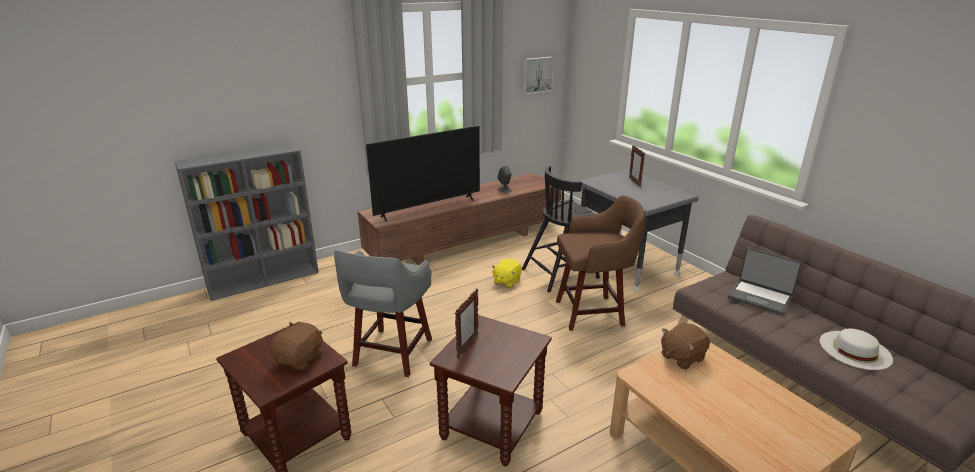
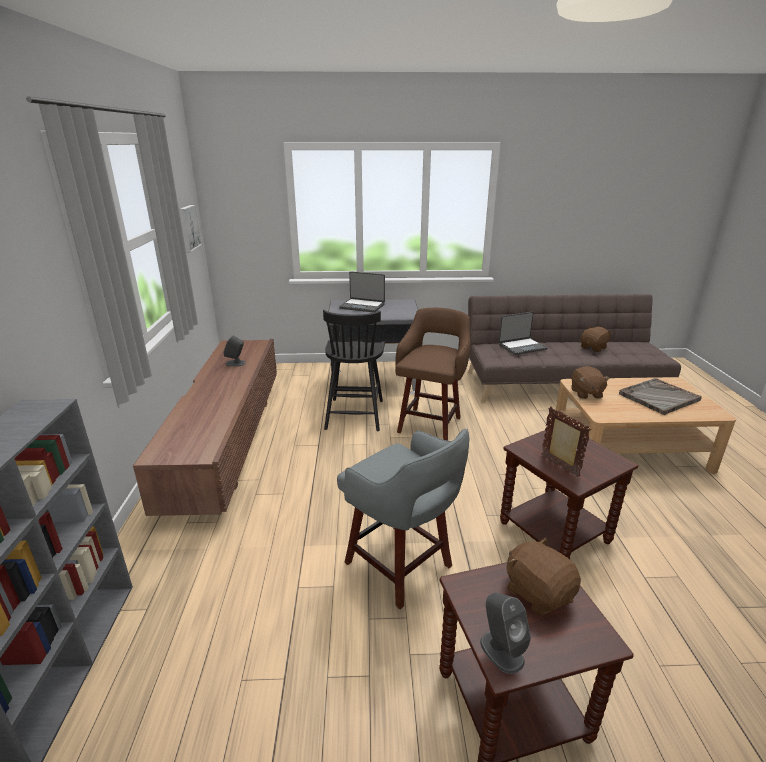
camera: 60 degrees left, 0 degrees up
television [366,126,480,222] -> none
yellow plush toy [492,259,522,288] -> none
picture frame [629,145,645,187] -> laptop [339,271,385,312]
white hat [820,328,893,370] -> brown plush toy [581,326,612,352]
none -> grey speaker [480,592,531,674]
none -> grey tray [619,378,702,415]

